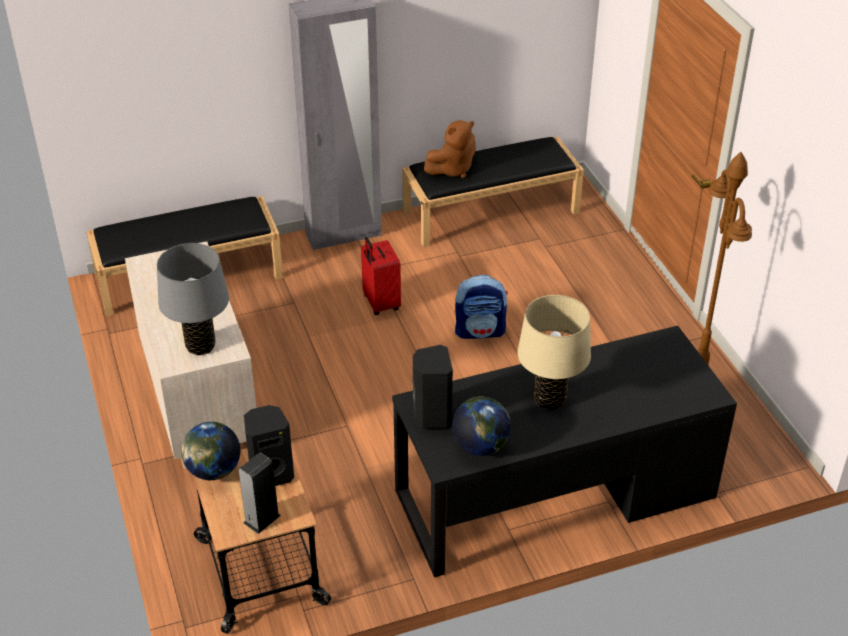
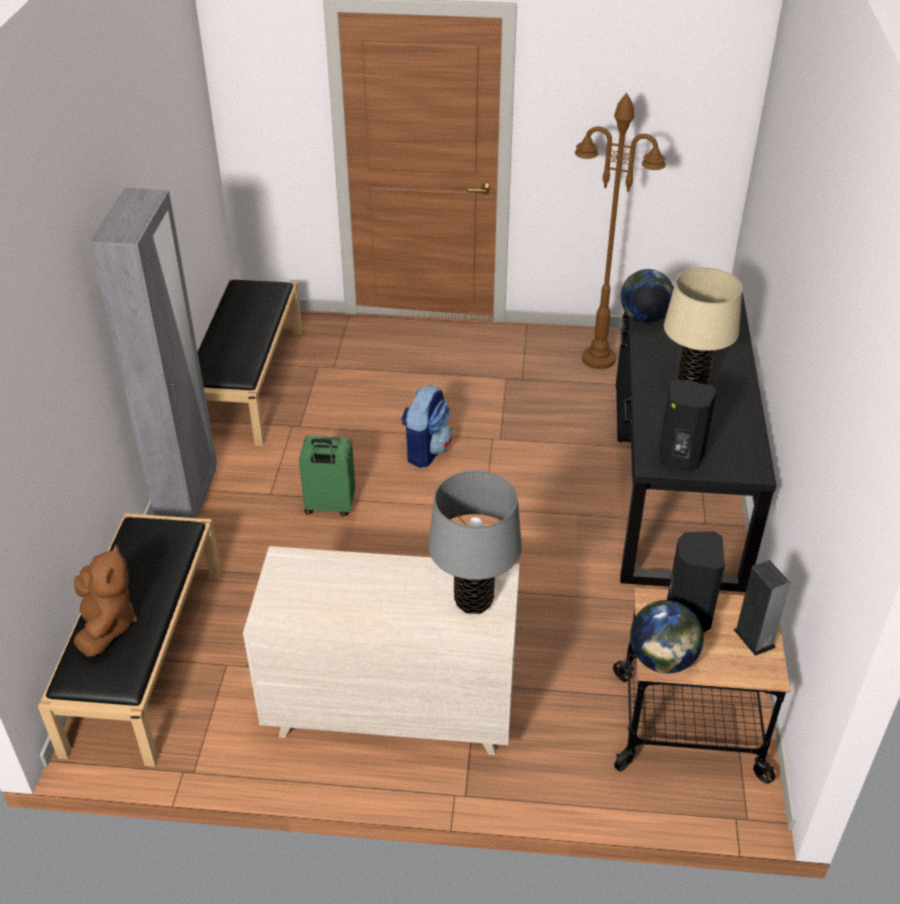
camera: 65 degrees left, 0 degrees up
red suitcase [361,237,401,315] -> green suitcase [299,436,355,517]
brown plush toy [424,120,476,178] -> brown plush toy moved to [74,544,137,657]
globe [452,396,511,456] -> globe moved to [621,269,673,323]

